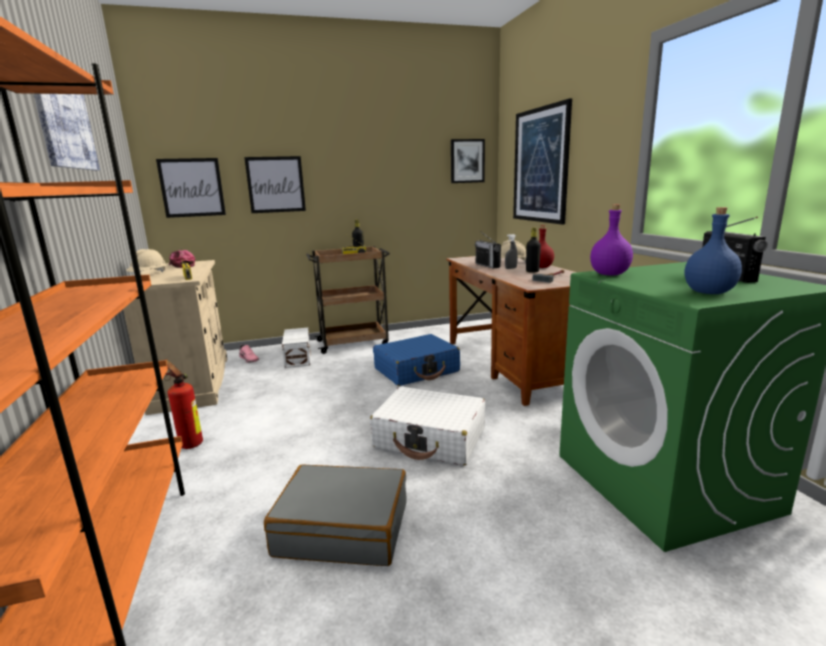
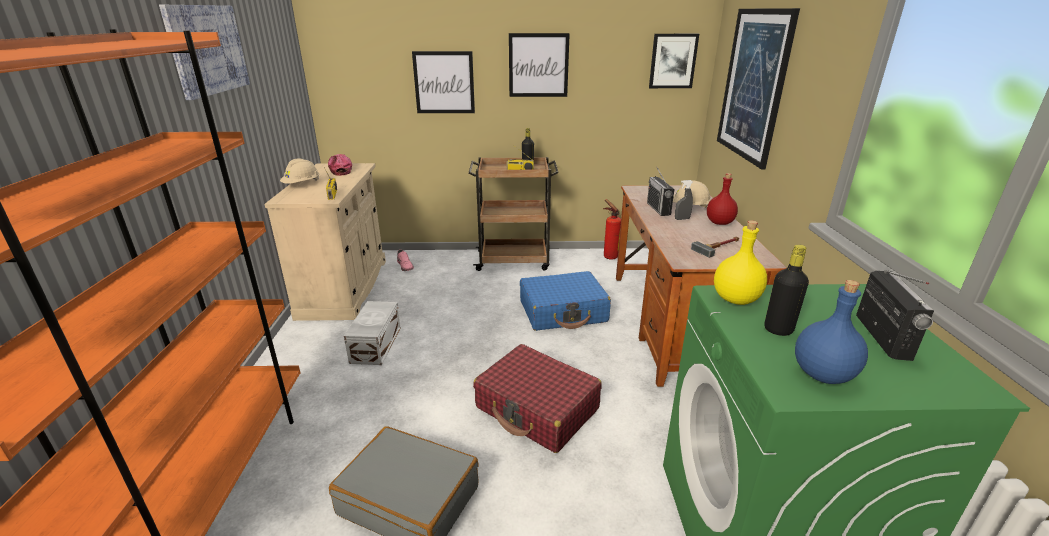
camera: 15 degrees right, 10 degrees up
picture [156,158,226,218] -> picture moved to [509,33,570,97]
fire extinguisher [164,359,203,449] -> fire extinguisher moved to [603,199,621,259]
white storage box [282,328,310,368] -> white storage box moved to [344,301,401,365]
white suitcase [370,386,485,466] -> red suitcase [473,344,602,453]
black bottle [526,228,541,273] -> black bottle moved to [765,245,809,336]
purple bottle [590,204,633,275] -> yellow bottle [714,220,767,305]

